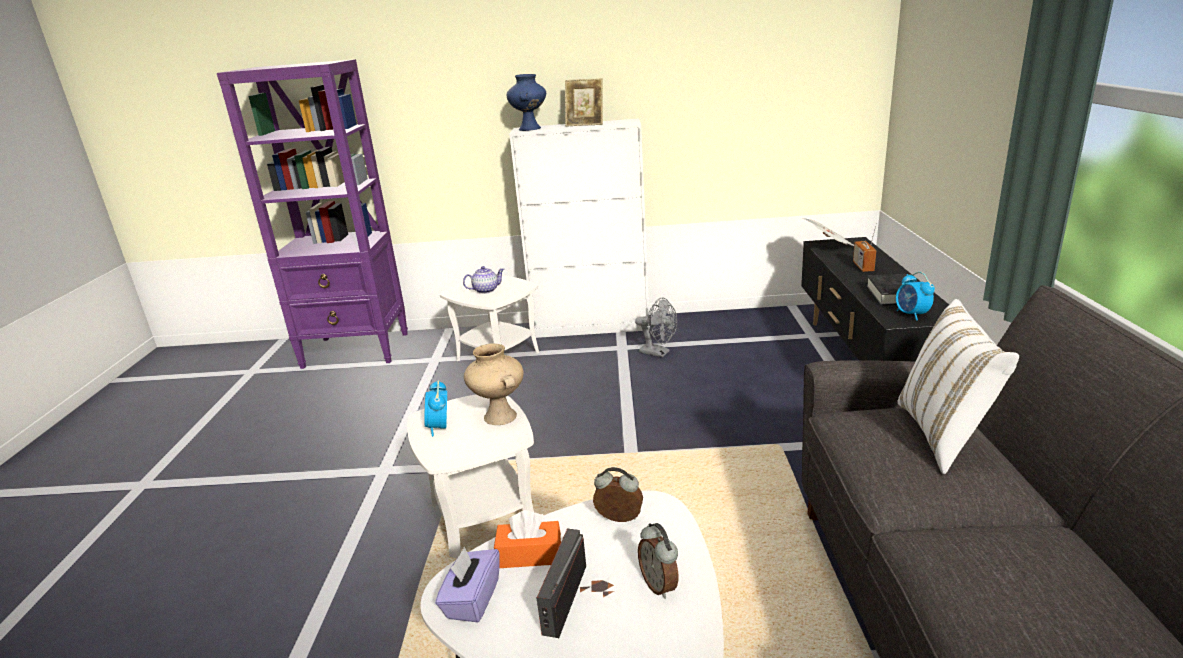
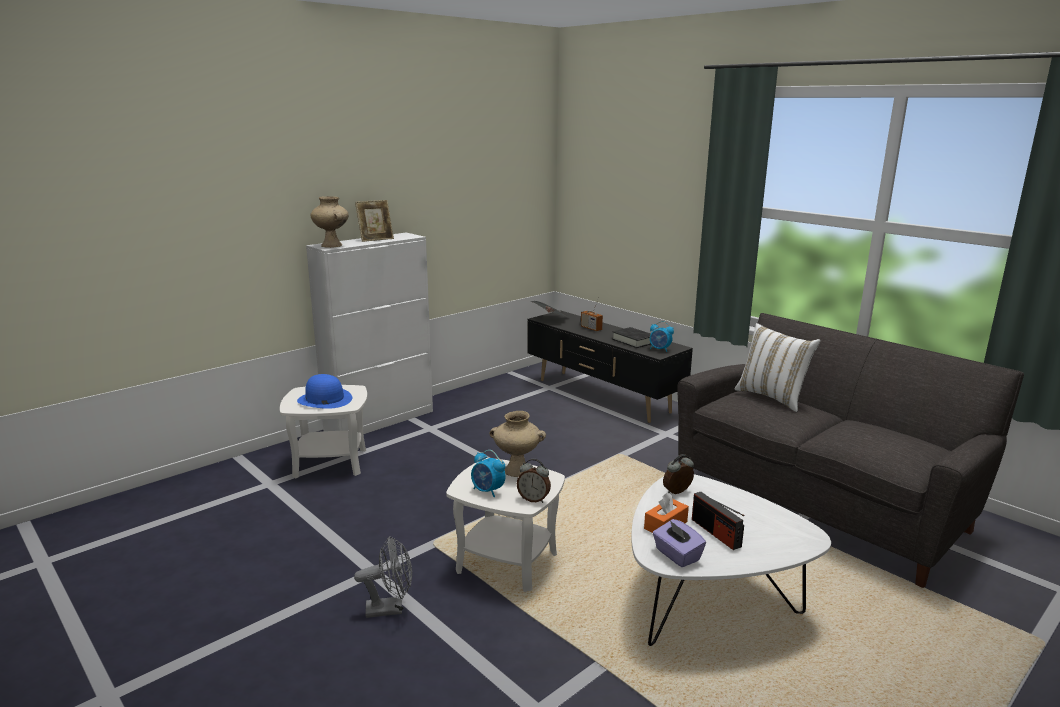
camera: 45 degrees left, 5 degrees down
purple bookcase [217,59,408,369] -> none
teapot [463,266,504,294] -> blue hat [297,374,352,409]
blue vase [507,74,546,131] -> beige vase [310,196,349,248]
grey fan [635,298,677,357] -> grey fan moved to [354,536,412,618]
alarm clock [638,523,678,599] -> alarm clock moved to [517,459,551,503]

